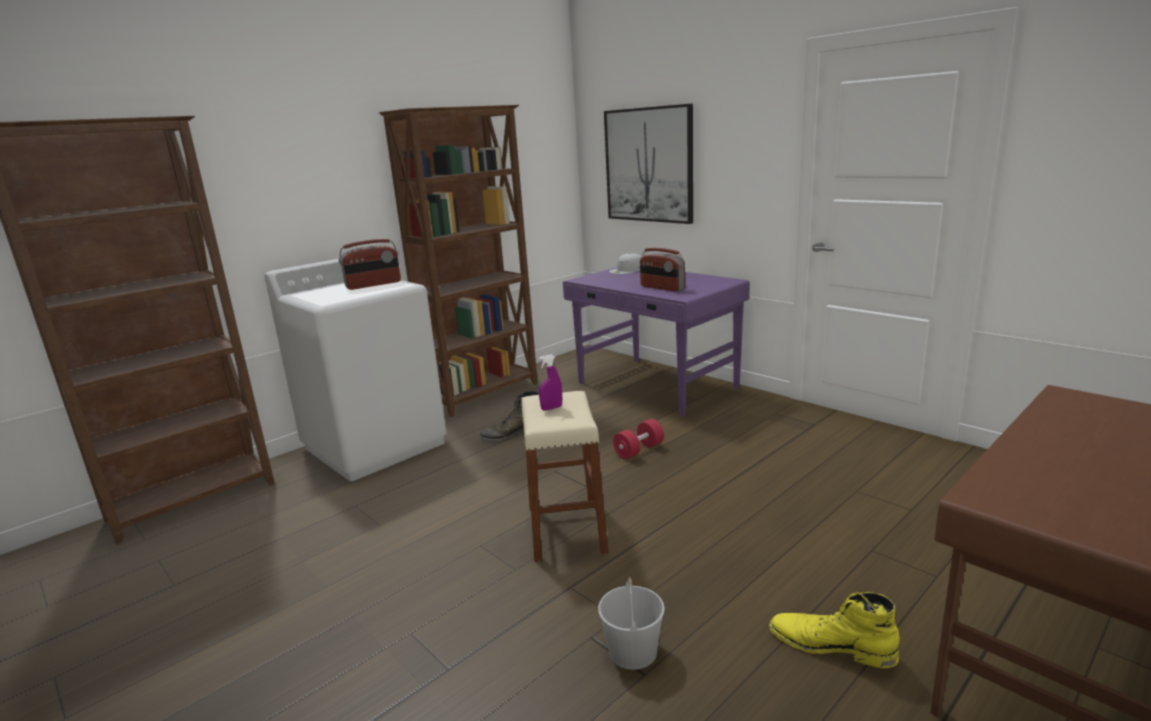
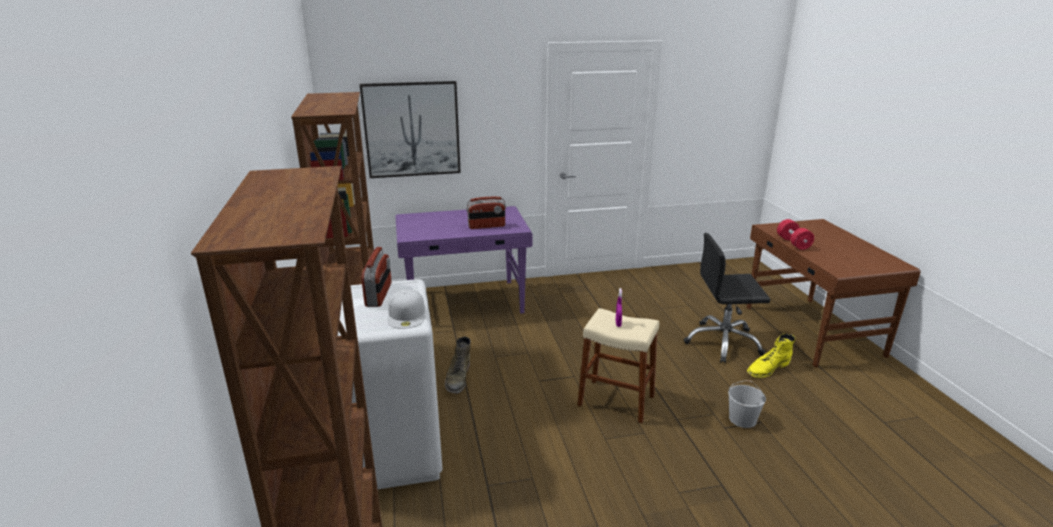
camera: 60 degrees left, 5 degrees up
white cap [609,253,642,274] -> white cap moved to [387,289,425,329]
red dumbbell [613,419,664,459] -> red dumbbell moved to [777,219,814,250]
none -> black office chair [683,233,770,363]

